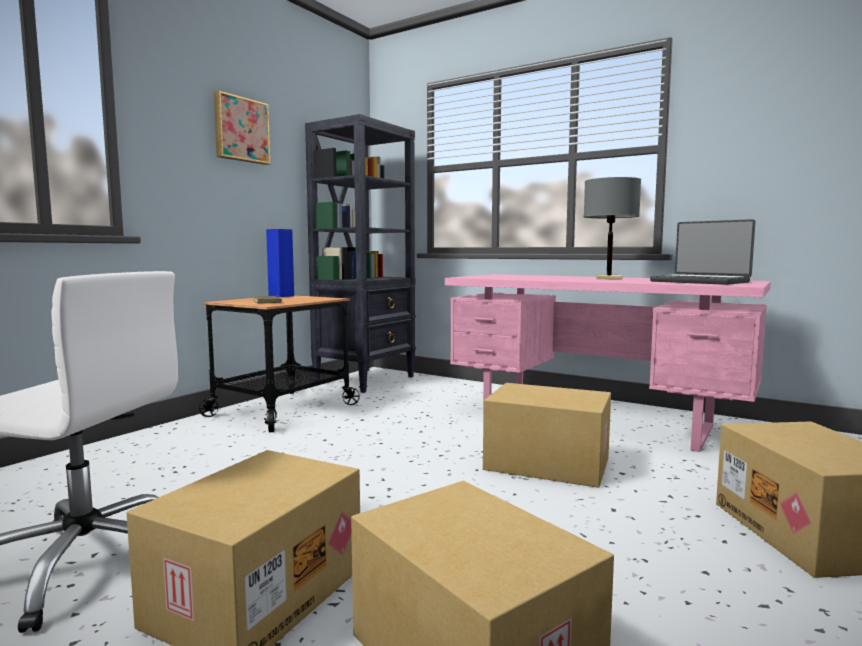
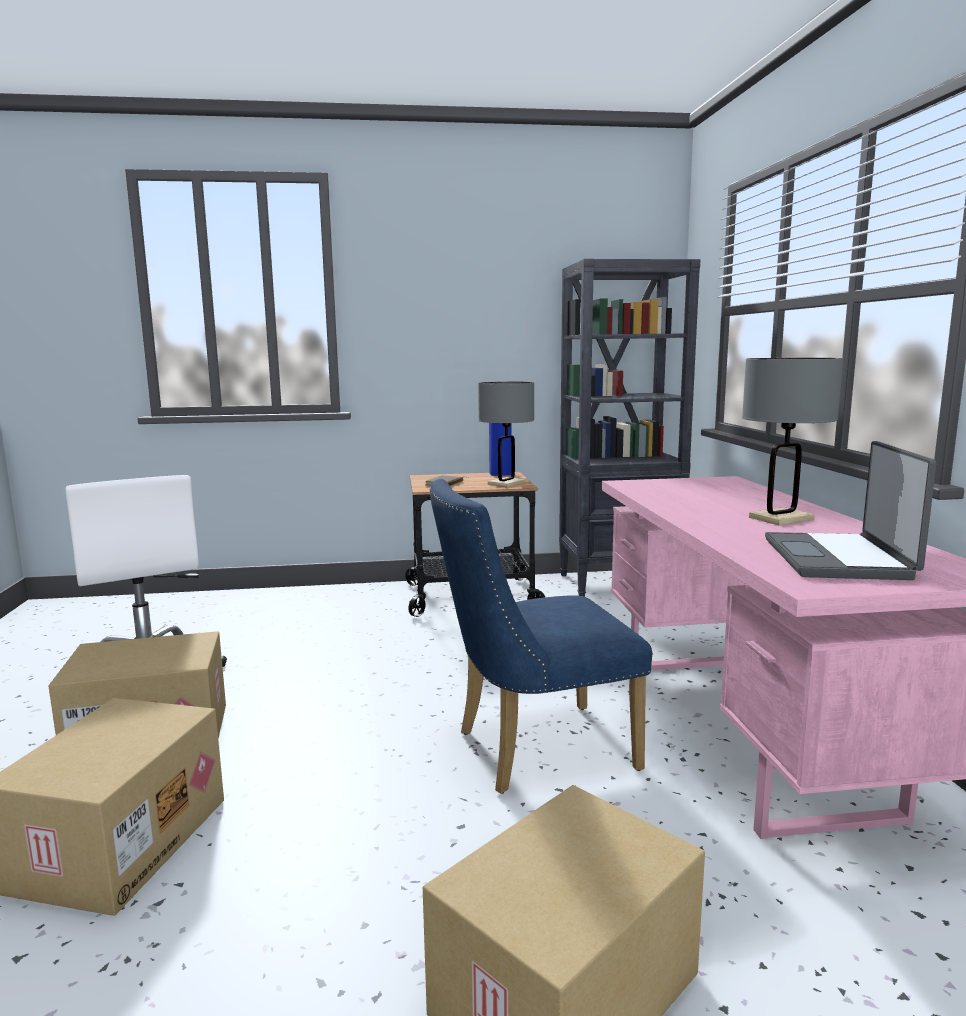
camera: 50 degrees right, 5 degrees up
picture [214,90,271,165] -> none
cardboard box [483,383,611,488] -> blue chair [430,479,652,794]
none -> grey table lamp [478,382,534,487]

